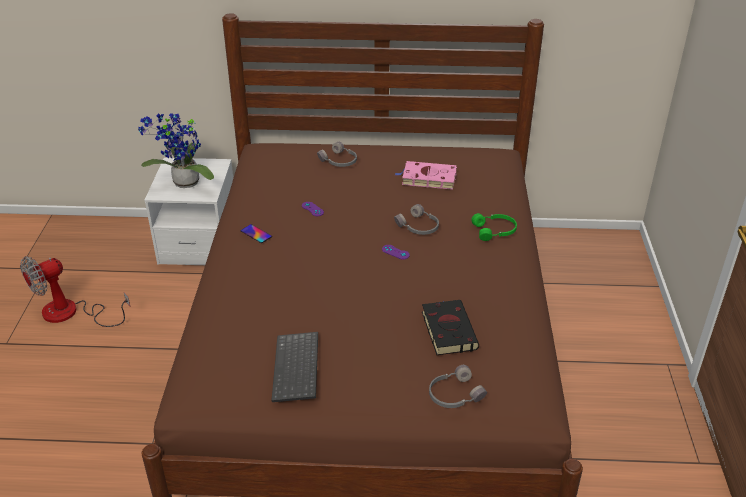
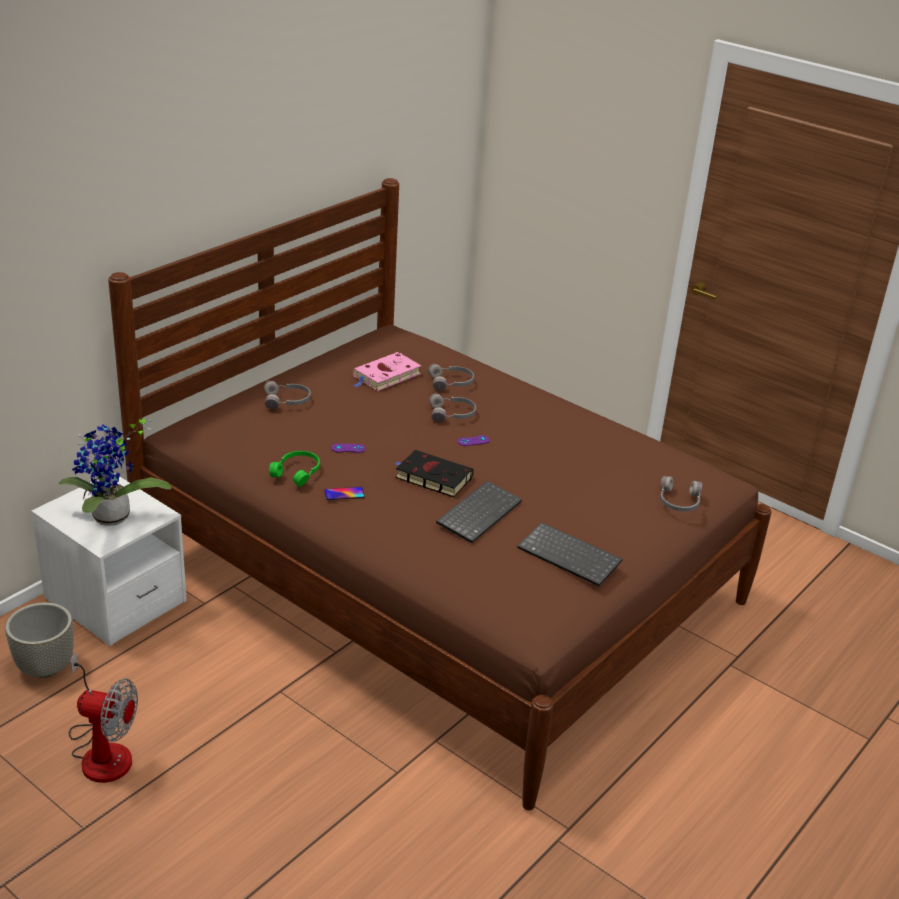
camera: 55 degrees left, 5 degrees down
fan [20,256,131,327] -> fan turned 75 degrees counterclockwise [69,652,138,783]
black book [422,300,479,355] -> black book moved to [395,450,474,497]
green headphones [471,213,517,241] -> green headphones moved to [269,451,320,487]
none -> grey planter [5,602,74,678]
none -> grey headphones [428,364,474,391]
none -> keyboard [436,481,522,543]

